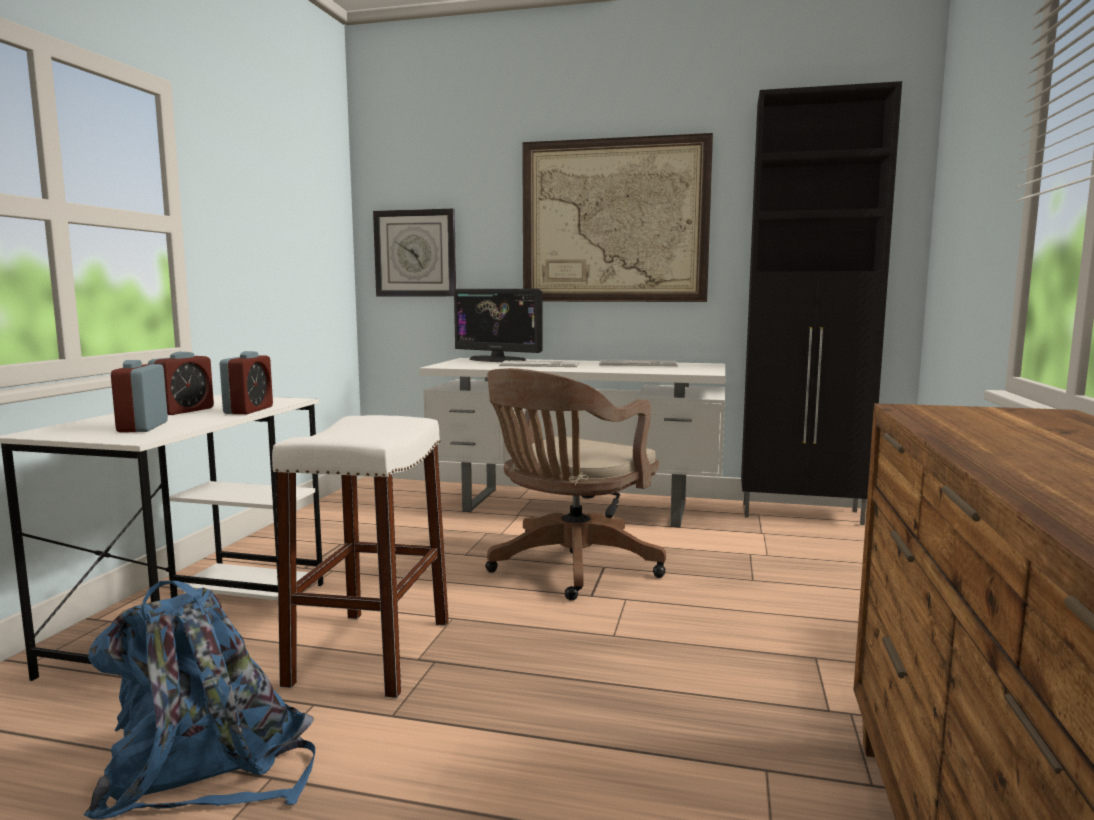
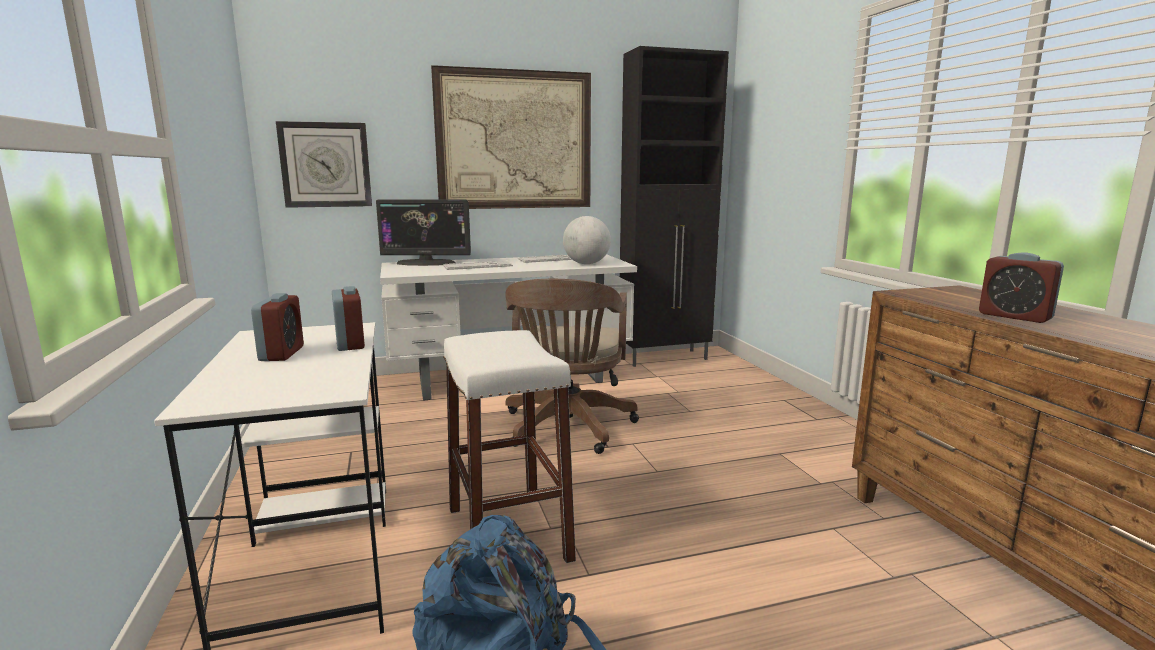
camera: 30 degrees left, 5 degrees up
alarm clock [111,360,168,433] -> alarm clock moved to [979,253,1064,323]
none -> globe [563,216,611,264]

